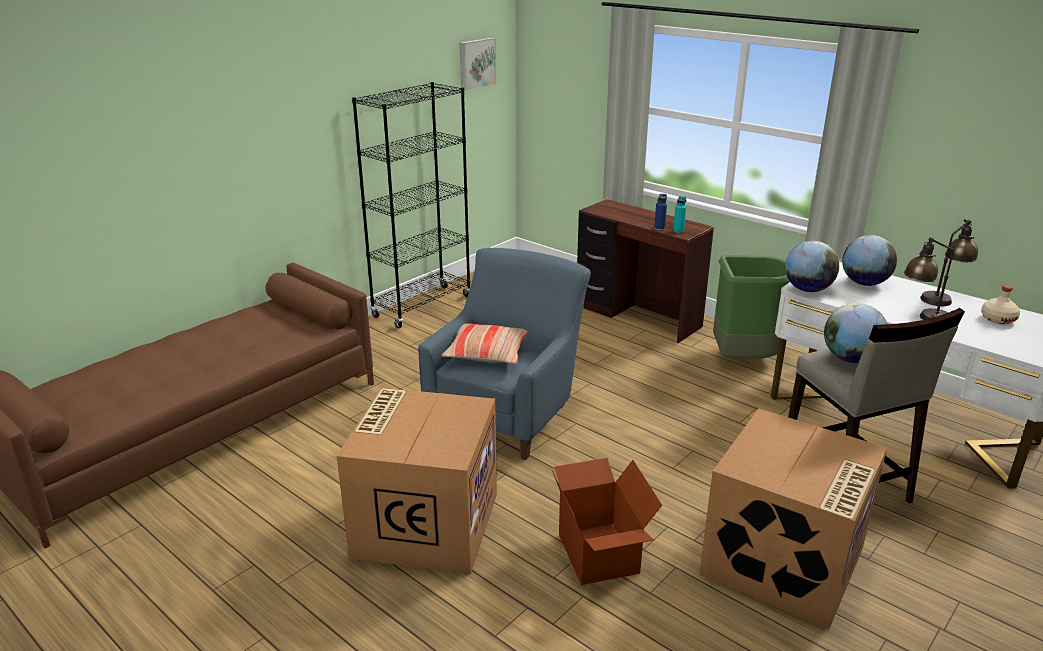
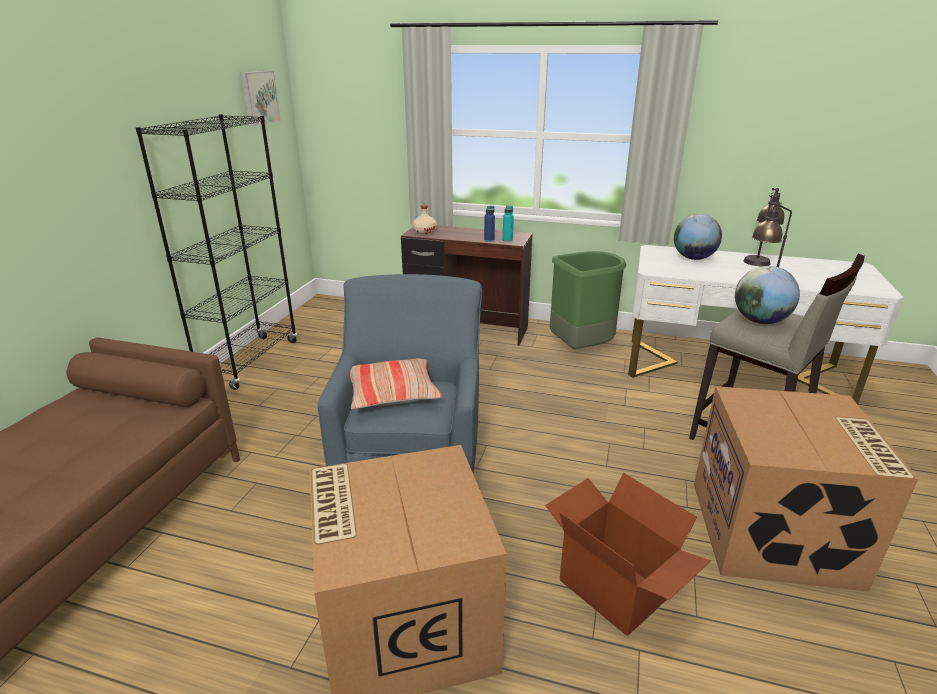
camera: 25 degrees left, 0 degrees up
globe [785,241,839,292] -> none
beige bottle [981,285,1020,324] -> beige bottle moved to [412,205,437,234]

